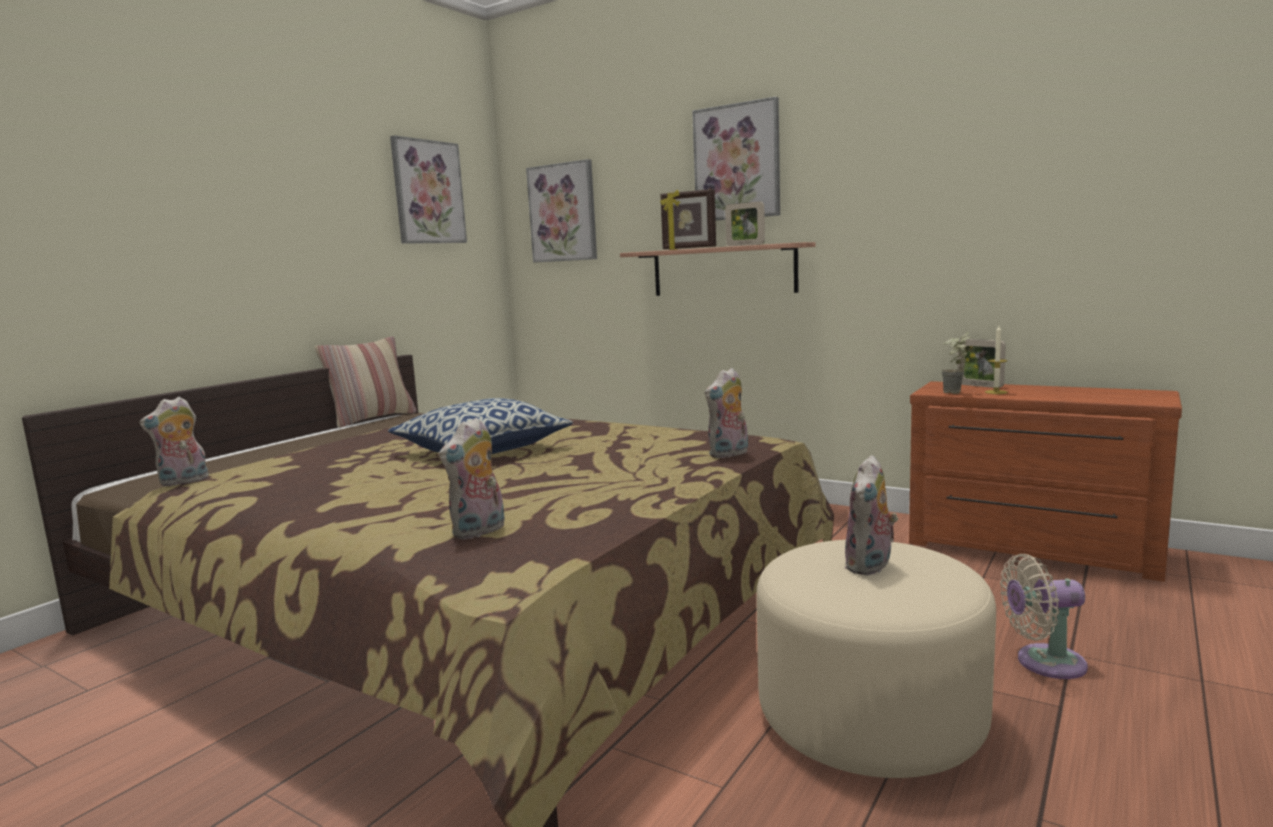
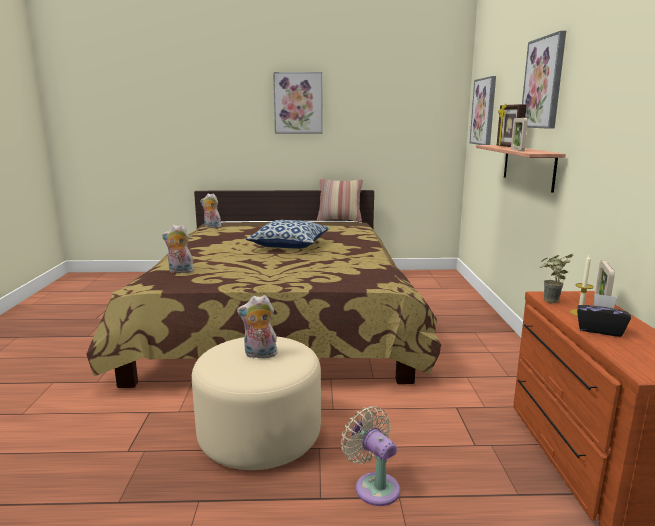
camera: 55 degrees right, 5 degrees up
picture [390,135,467,244] -> picture moved to [273,72,323,134]
plush toy [705,368,748,458] -> none
none -> black tissue box [577,293,631,337]

